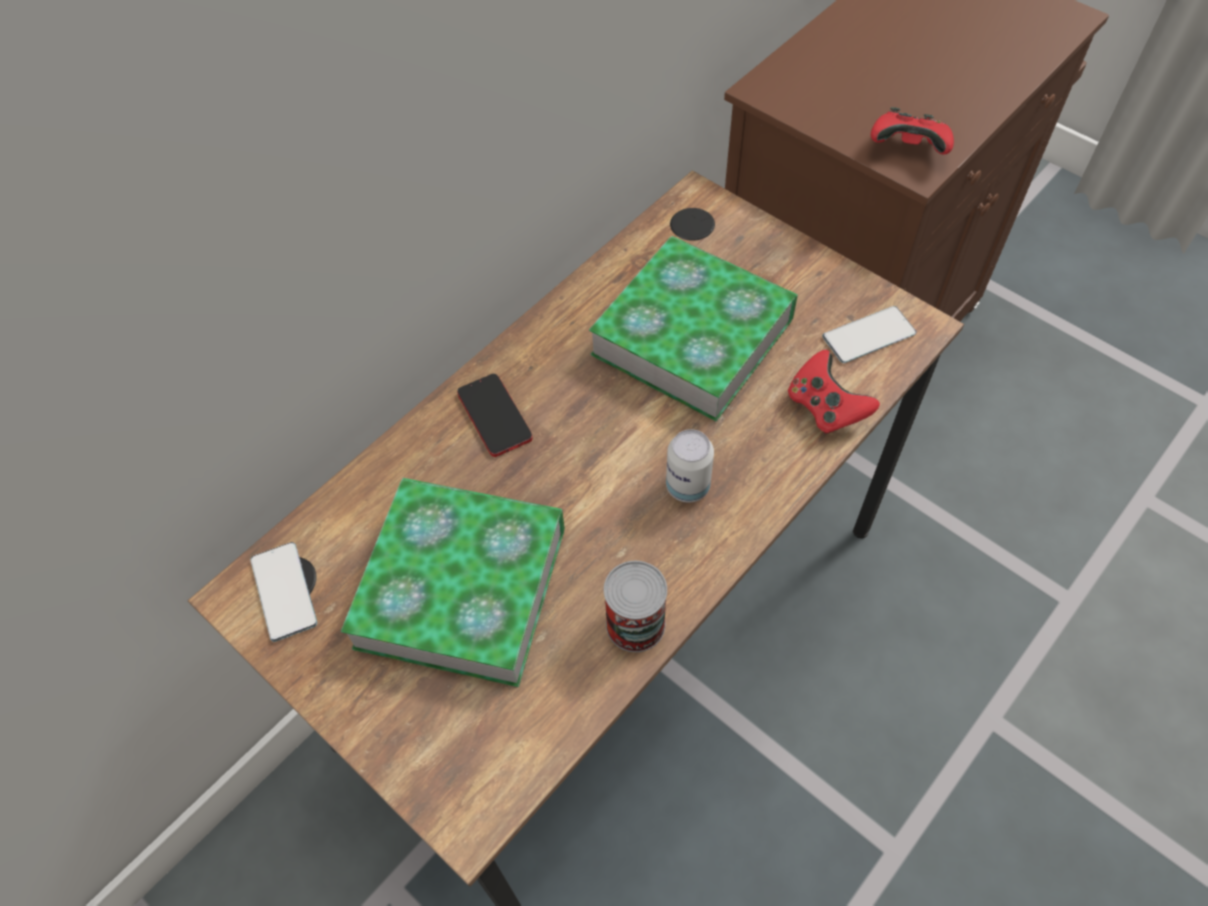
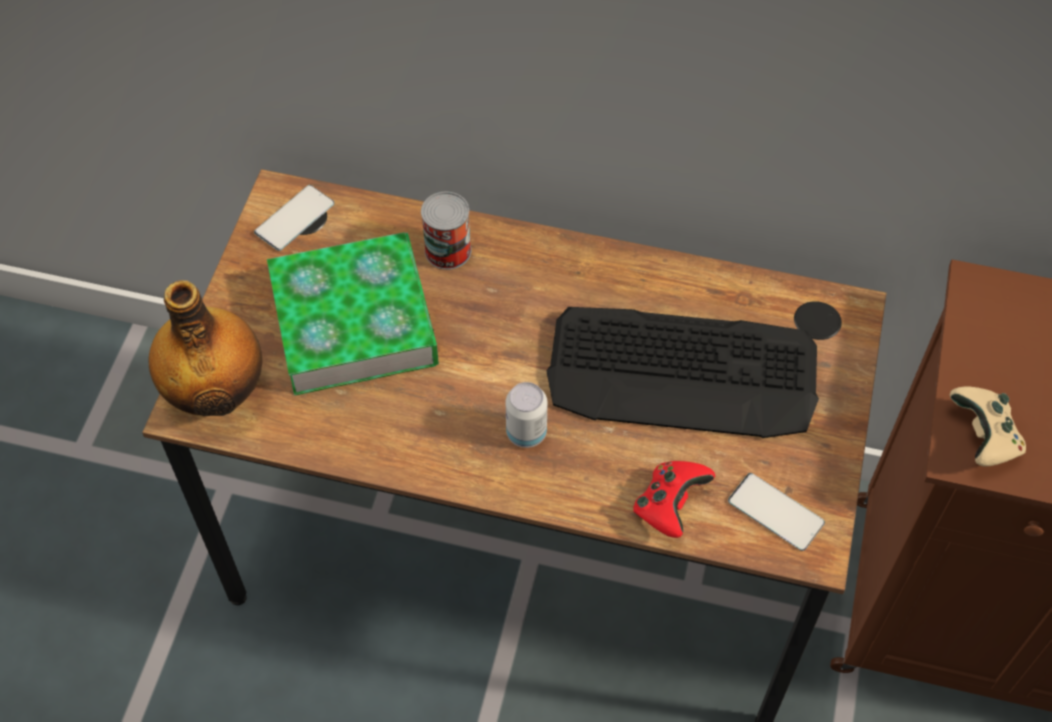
camera: 60 degrees right, 0 degrees up
phone [457,373,532,457] -> none
book [589,236,798,422] -> keyboard [547,307,819,438]
can [604,561,667,652] -> can moved to [421,192,471,270]
red game controller [871,107,954,155] -> beige game controller [950,387,1026,467]
none -> bottle [149,280,262,416]

